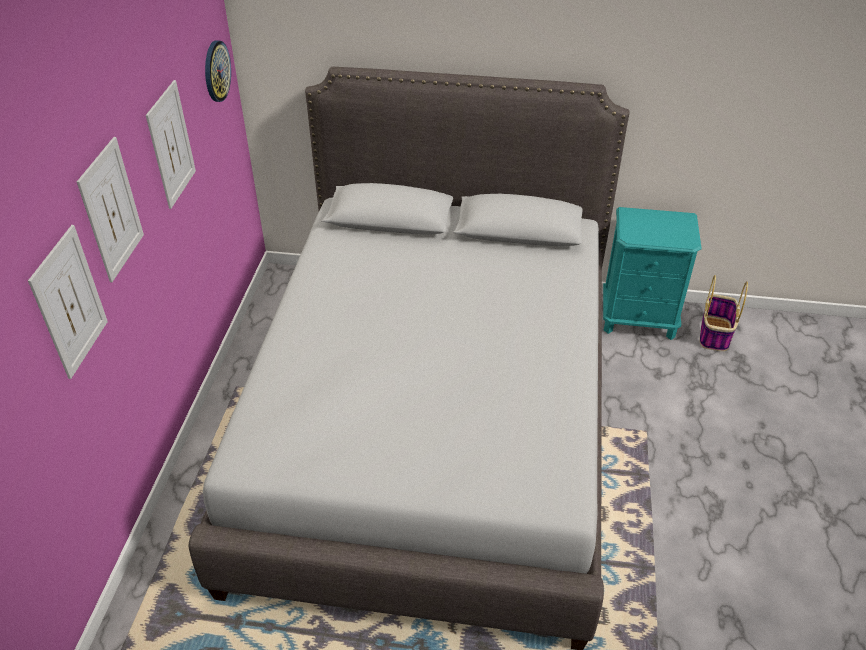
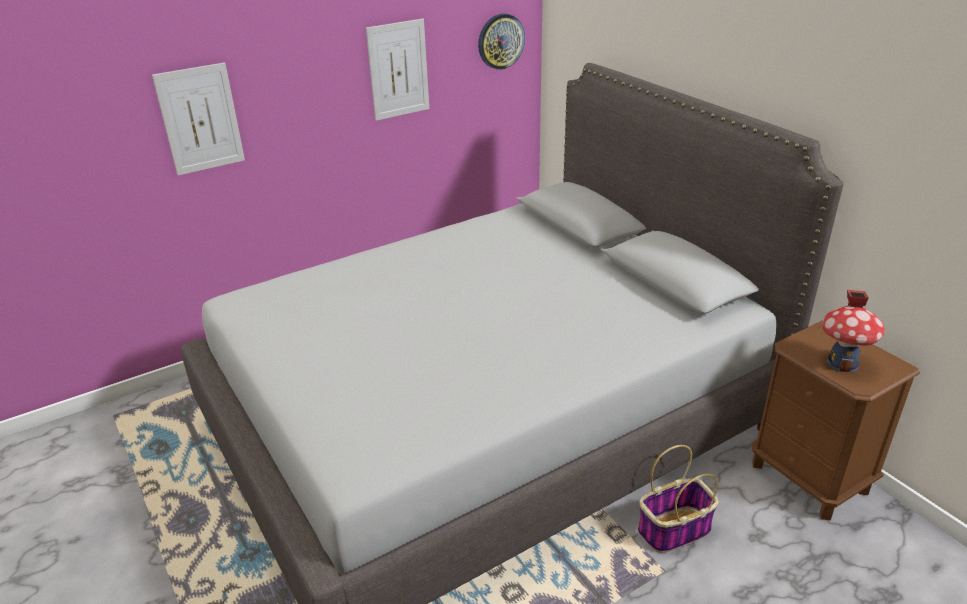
camera: 50 degrees right, 10 degrees down
picture [77,137,144,282] -> none
turquoise nightstand [603,207,702,340] -> brown nightstand [752,320,920,520]
basket [700,275,748,351] -> basket moved to [638,445,719,553]
none -> toy house [822,290,885,373]

